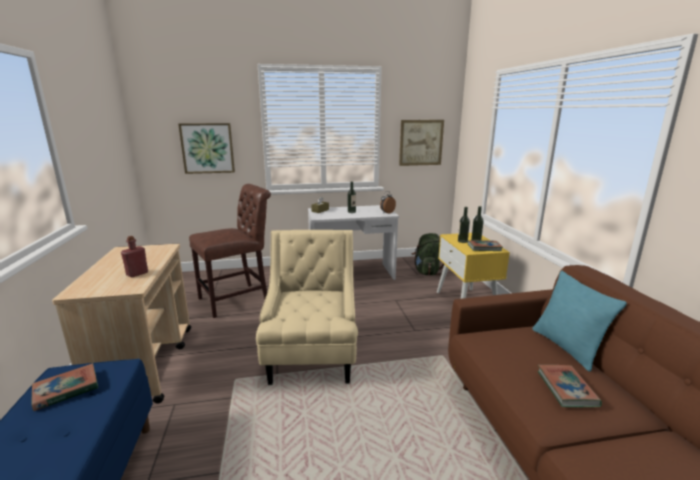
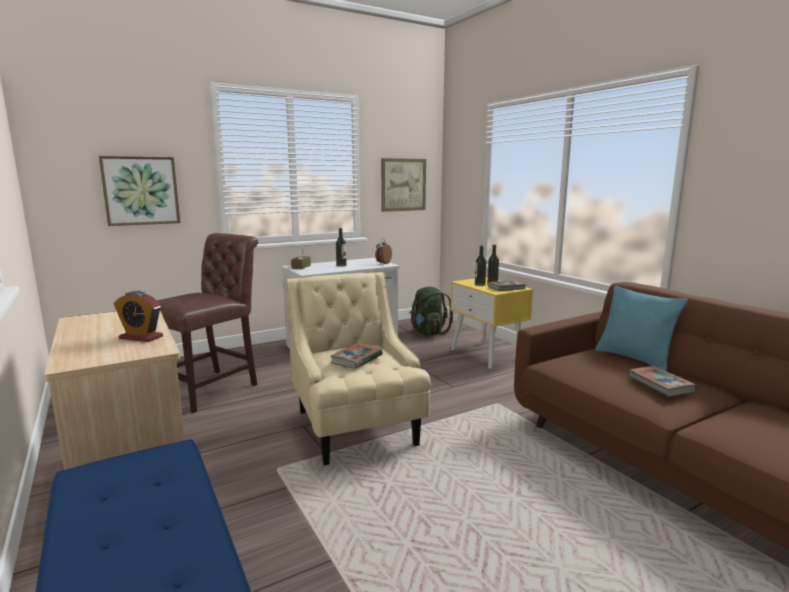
camera: 20 degrees left, 5 degrees down
book [31,363,98,411] -> book moved to [330,343,383,369]
red bottle [121,236,148,277] -> alarm clock [114,291,163,342]

